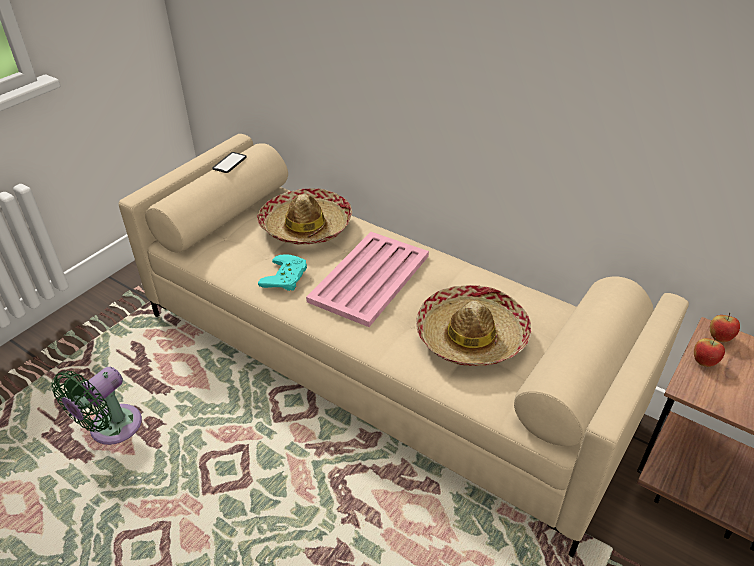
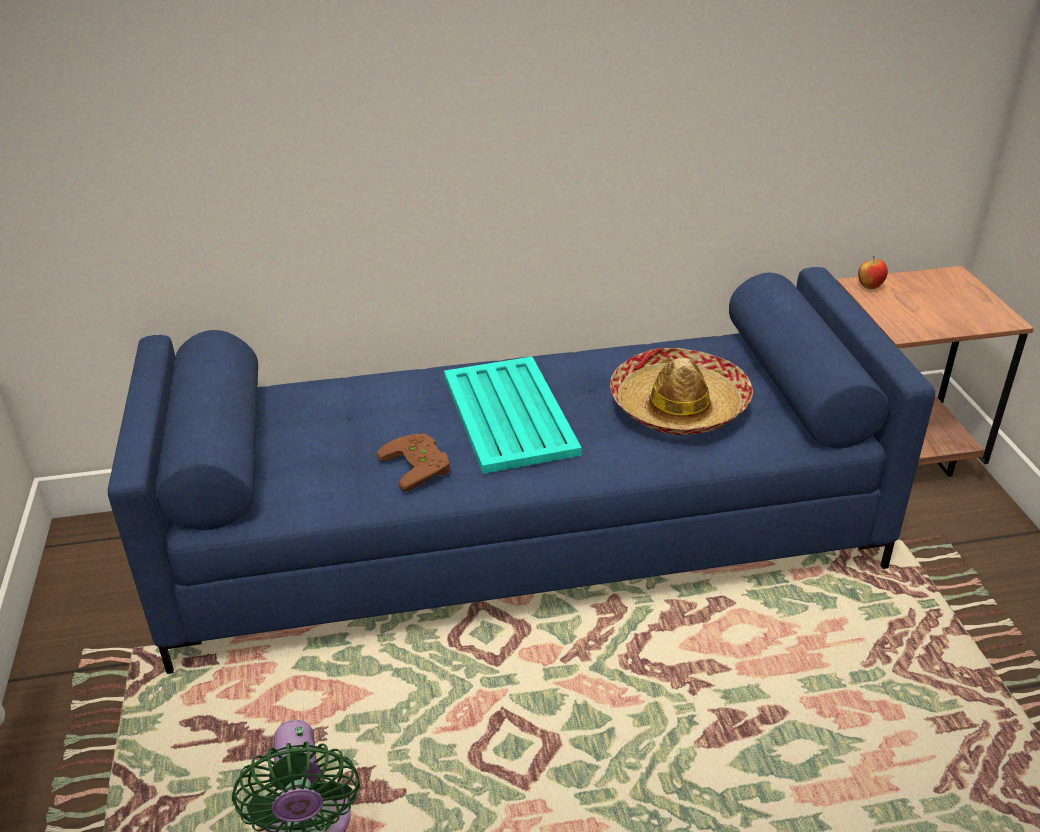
camera: 45 degrees left, 5 degrees down
beige sofa [119,134,689,557] -> blue sofa [108,267,935,674]
phone [213,152,247,173] -> none
hat [257,189,352,245] -> none
turquoise game controller [258,254,307,291] -> brown game controller [377,433,450,492]
pink tray [306,232,429,327] -> turquoise tray [444,357,582,474]
apple [694,337,725,367] -> none

